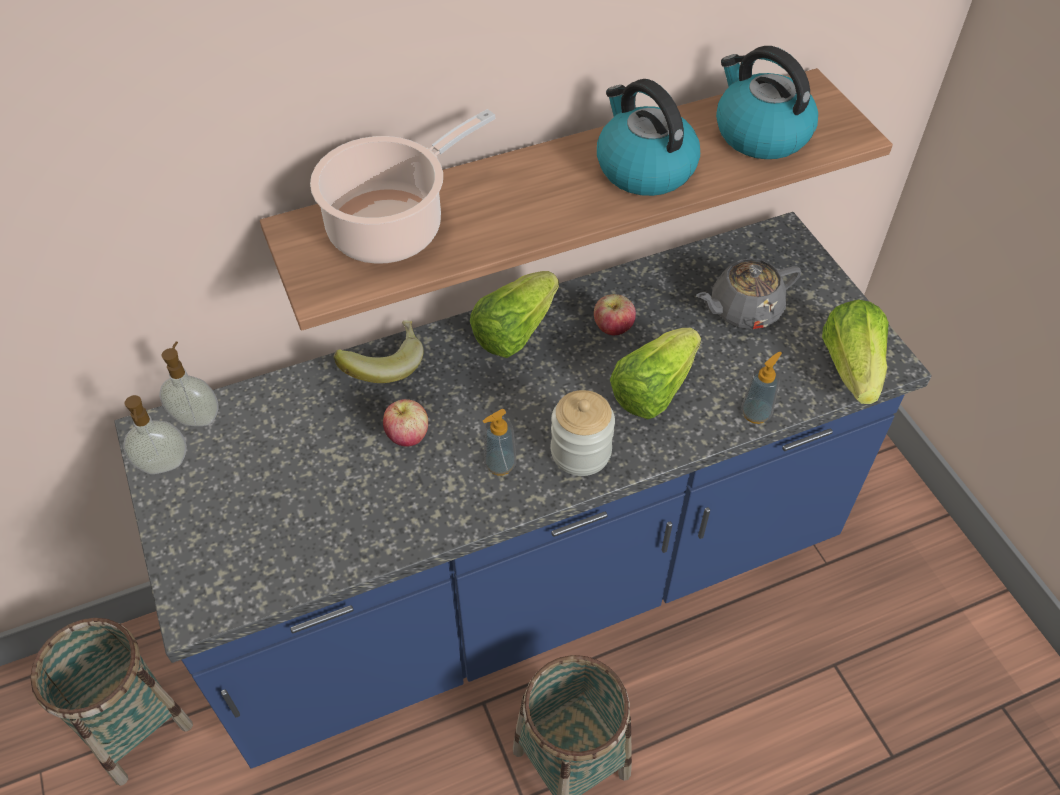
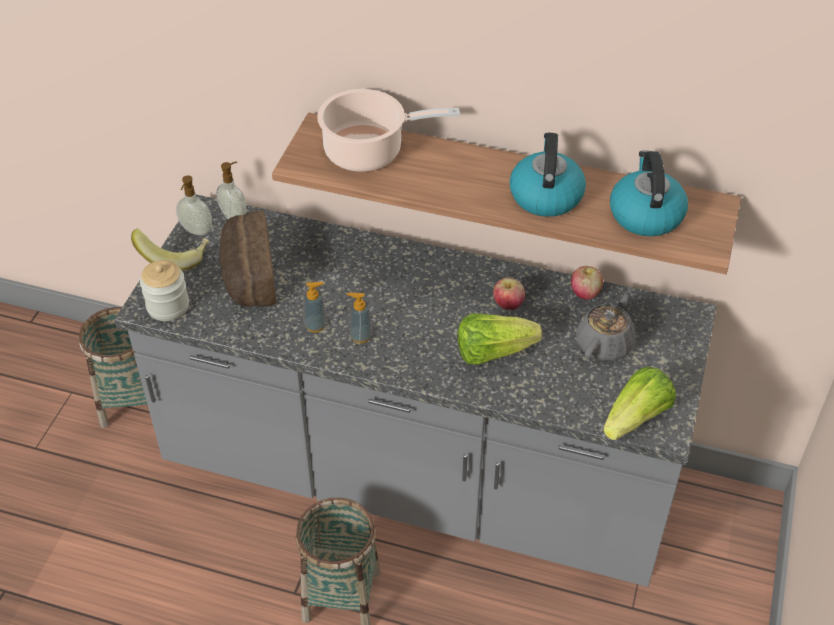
camera: 40 degrees right, 5 degrees down
blue counter [114,212,932,769] -> grey counter [115,195,716,587]
banana [333,320,424,383] -> banana moved to [131,229,210,271]
apple [383,399,428,447] -> apple moved to [571,266,603,300]
lettuce [470,271,559,358] -> none
jar [551,390,615,476] -> jar moved to [140,260,189,321]
grey teapot [696,258,801,329] -> grey teapot turned 105 degrees clockwise [576,288,636,361]
soap dispenser [741,352,782,424] -> soap dispenser moved to [303,282,327,332]
none -> bread [219,211,276,307]

